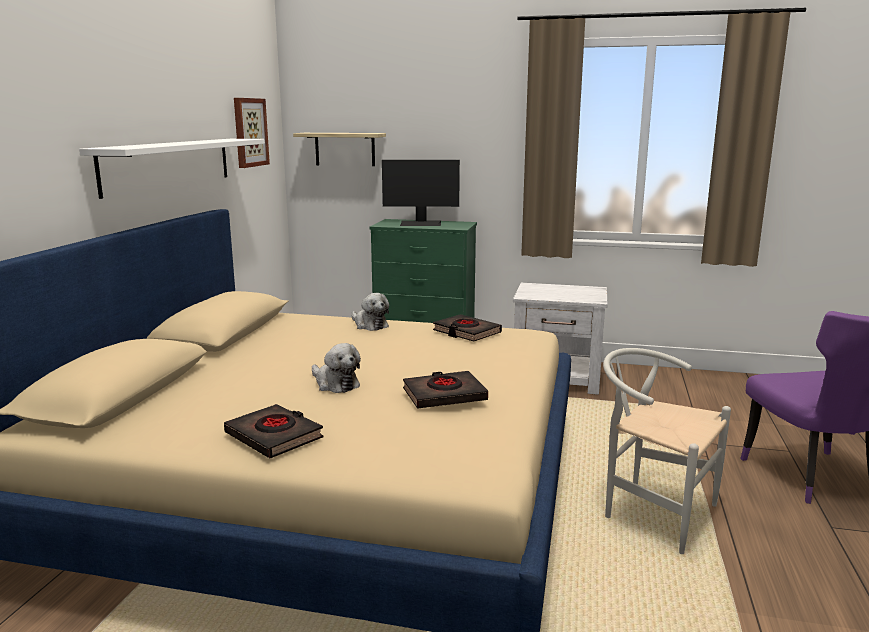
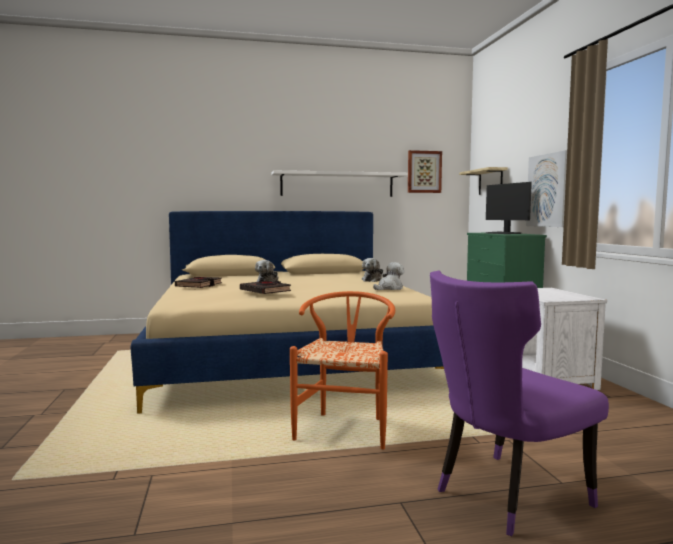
camera: 65 degrees right, 10 degrees down
black book [433,314,502,341] -> plush toy [373,262,404,290]
white chair [603,348,731,554] -> orange chair [290,291,395,449]
none -> picture [526,150,567,227]

